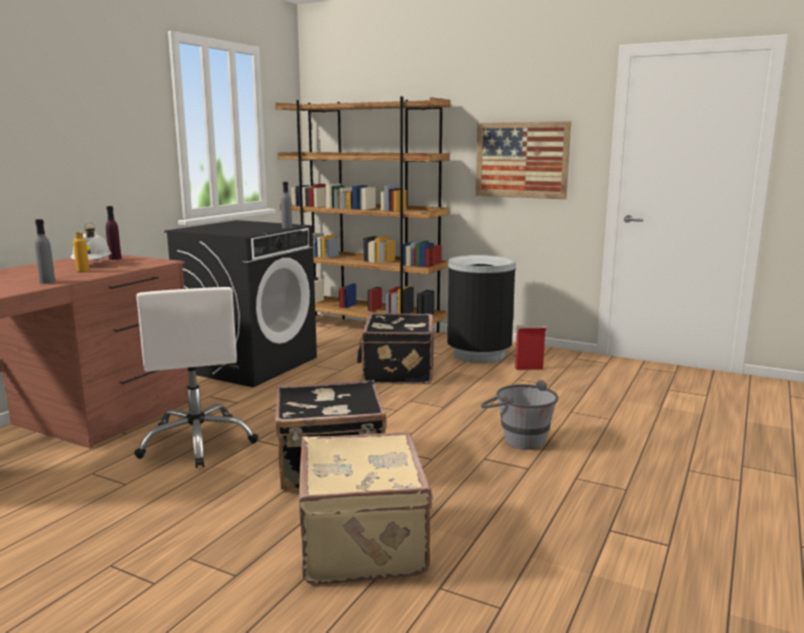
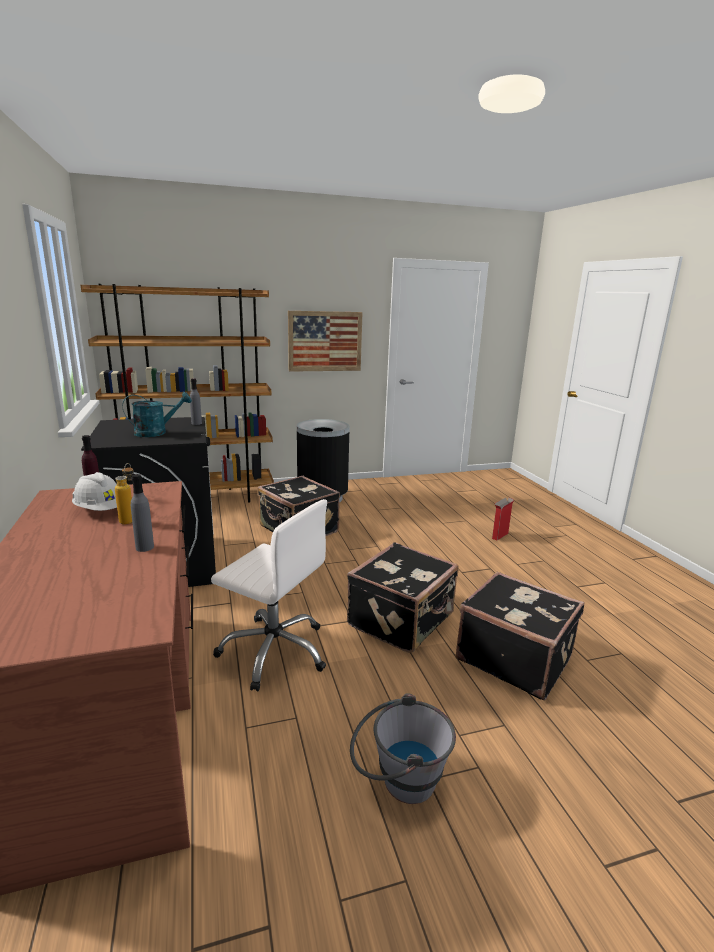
camera: 45 degrees left, 5 degrees up
beige suitcase [299,432,434,584] -> black suitcase [456,572,585,700]
grey bucket [481,380,558,450] -> grey bucket moved to [350,693,456,804]
cardboard box [514,325,548,370] -> cardboard box moved to [492,498,515,540]
none -> turquoise watering can [122,392,192,437]

